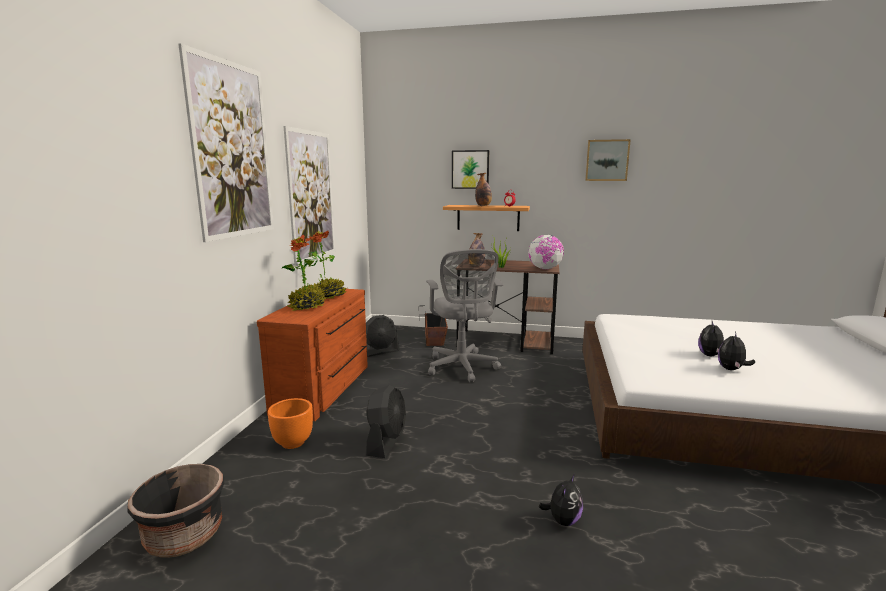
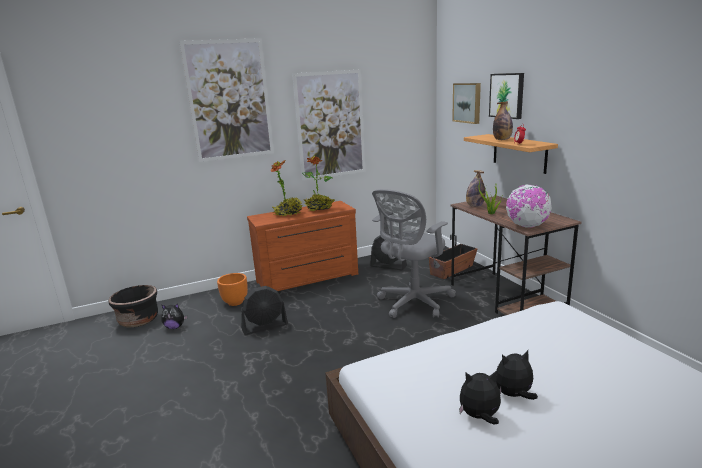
camera: 55 degrees right, 5 degrees up
plush toy [539,474,583,526] -> plush toy moved to [161,304,188,329]
picture [585,139,631,181] -> picture moved to [452,83,481,124]

